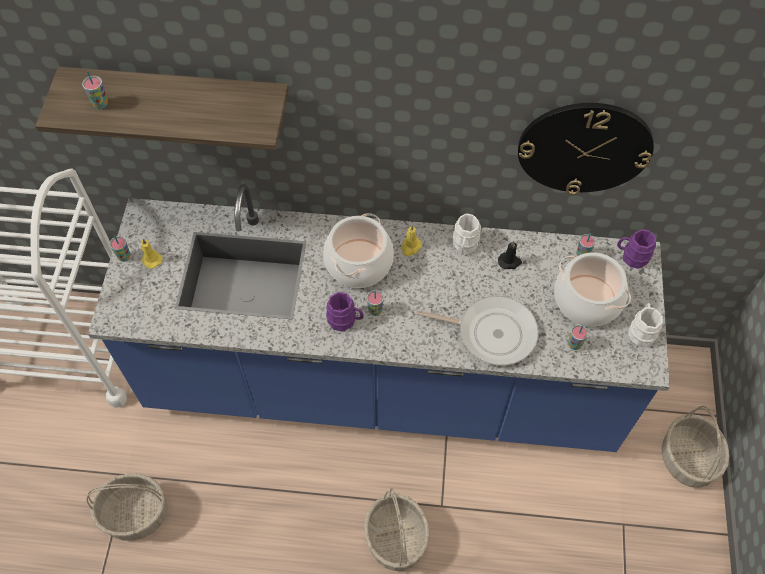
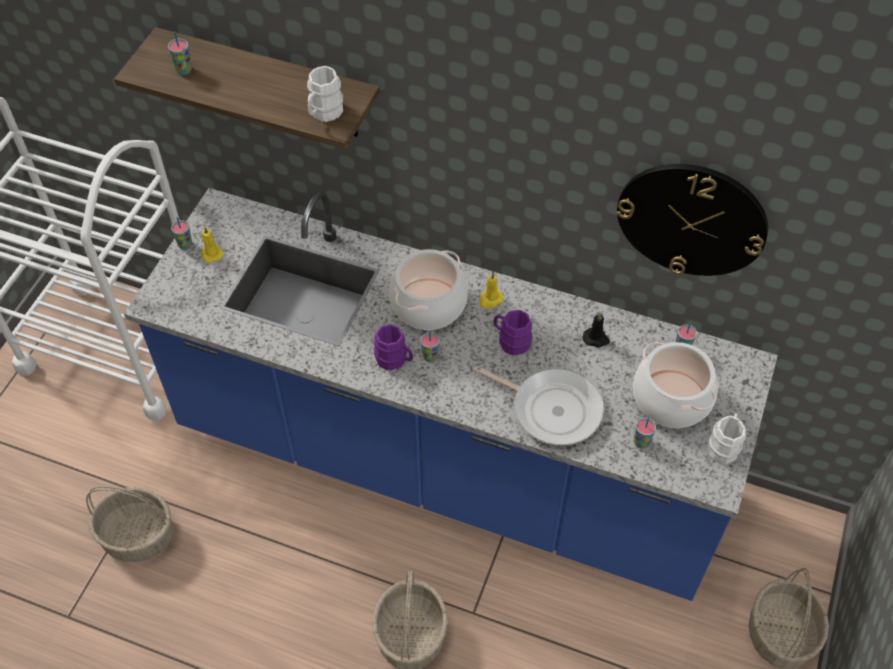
camera: 15 degrees right, 5 degrees down
white mug [453,213,481,254] -> white mug moved to [307,66,343,122]
purple mug [617,229,656,269] -> purple mug moved to [493,310,532,356]

